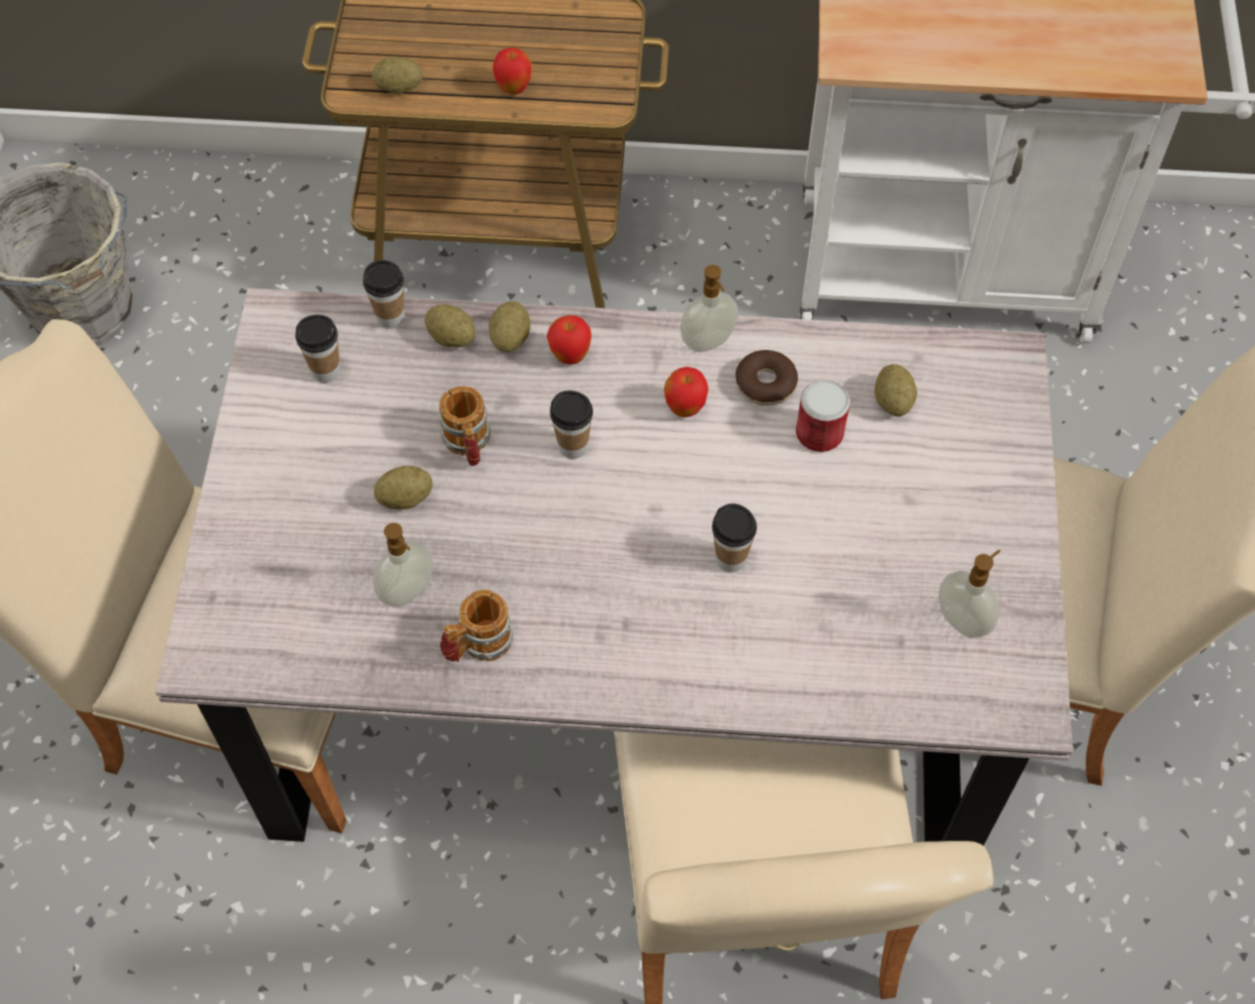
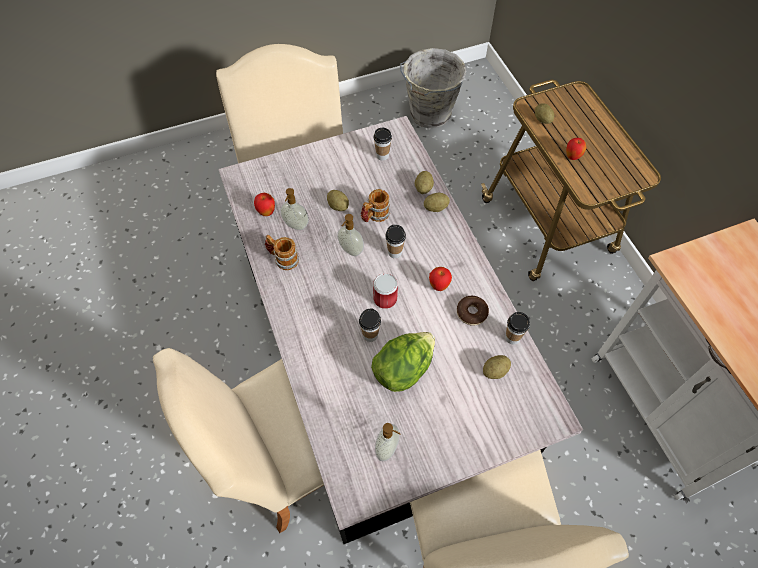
camera: 65 degrees right, 0 degrees up
cup [363,260,405,329] -> cup moved to [505,312,530,345]
apple [547,315,592,365] -> apple moved to [254,193,275,216]
soap dispenser [680,265,738,352] -> soap dispenser moved to [337,214,364,256]
can [796,380,850,452] -> can moved to [373,274,398,309]
none -> lettuce [371,332,435,392]

